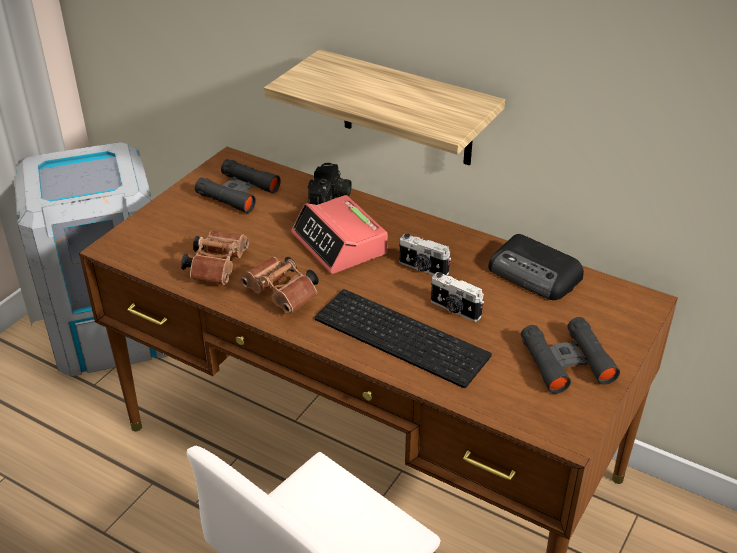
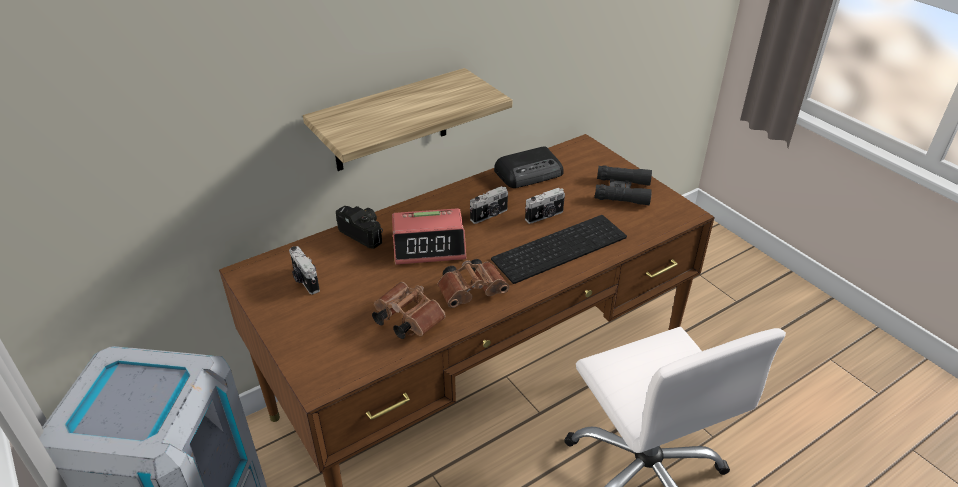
camera: 65 degrees left, 0 degrees up
black binoculars [195,159,281,213] -> camera [289,246,320,294]

